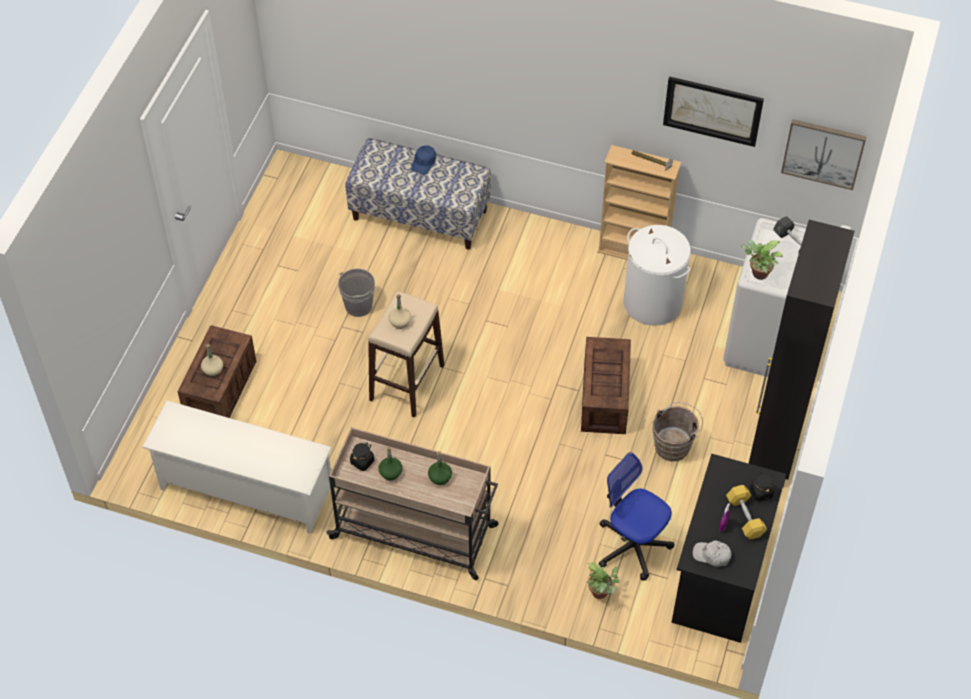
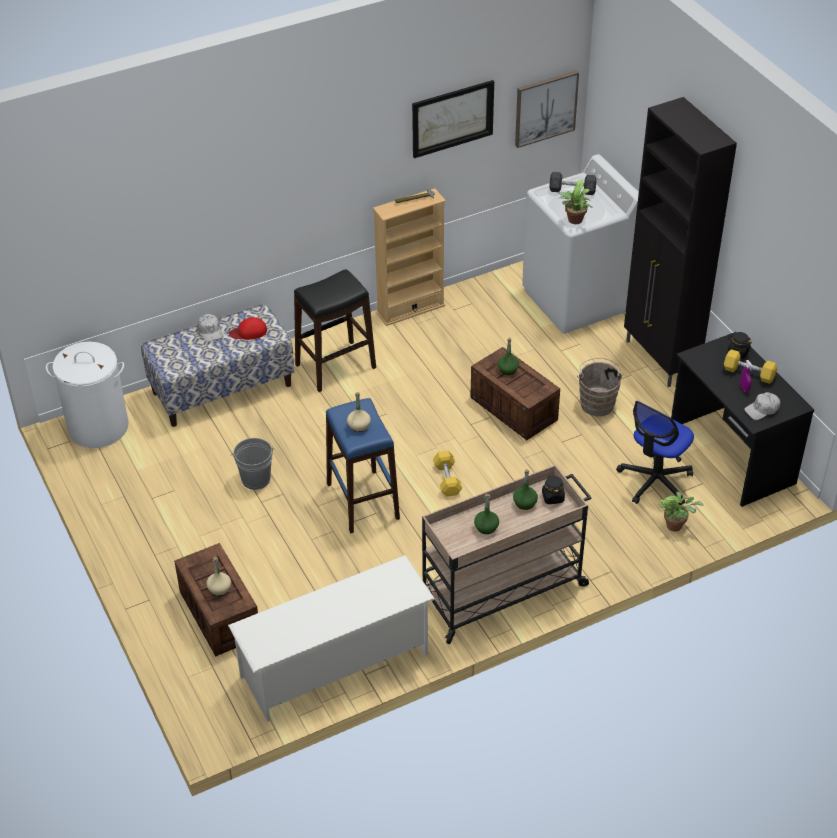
camera: 45 degrees left, 10 degrees down
black jar [350,442,374,471] -> black jar moved to [542,475,565,504]
beige stool [368,291,444,418] -> blue stool [326,398,400,533]
blue cap [411,145,436,174] -> white cap [198,314,223,342]
office chair [599,452,674,581] -> office chair turned 45 degrees counterclockwise [616,401,694,505]
white laundry basket [623,225,691,326] -> white laundry basket moved to [46,342,128,448]
none -> red cap [229,317,267,340]
none -> black stool [294,269,376,392]
none -> yellow dumbbell [433,451,462,497]
none -> green bottle [498,338,519,375]

